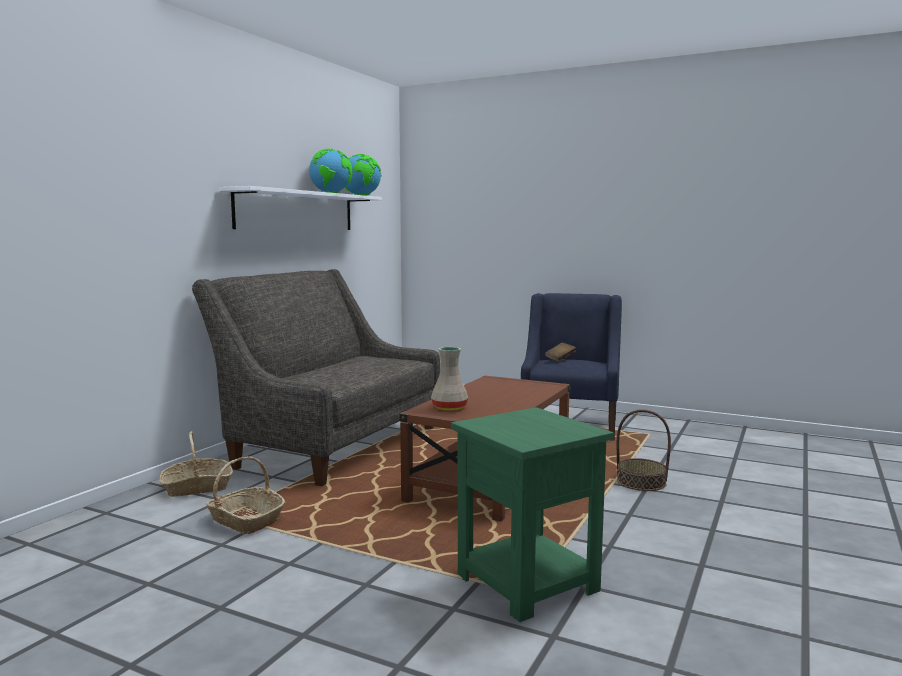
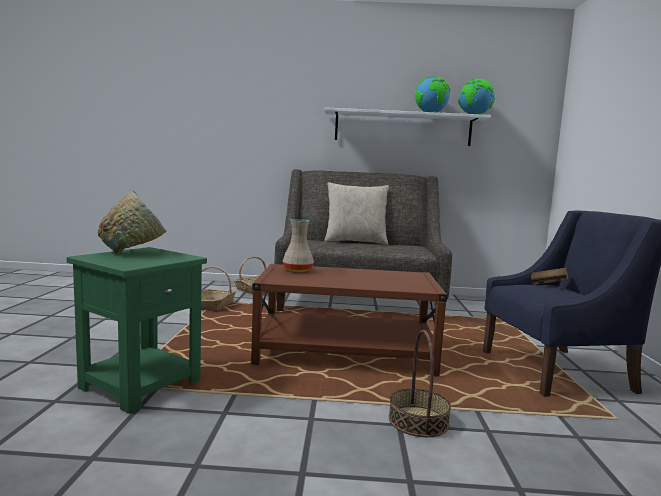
camera: 65 degrees right, 0 degrees up
none -> green bowl [98,191,167,254]
none -> beige pillow [325,182,389,245]

